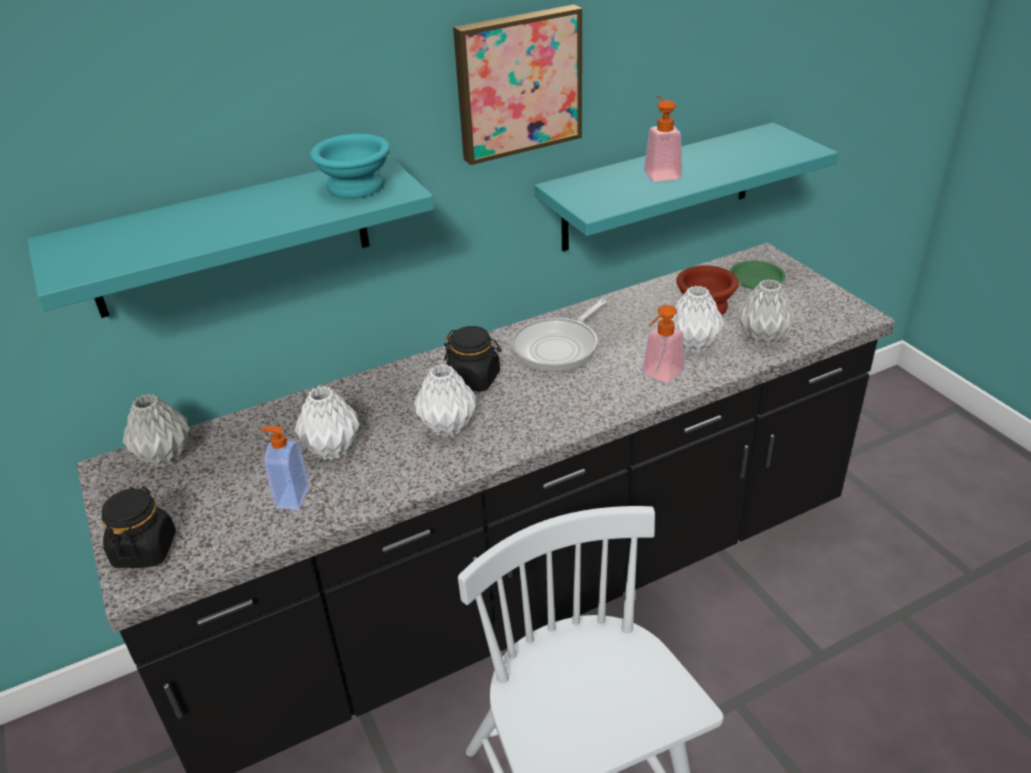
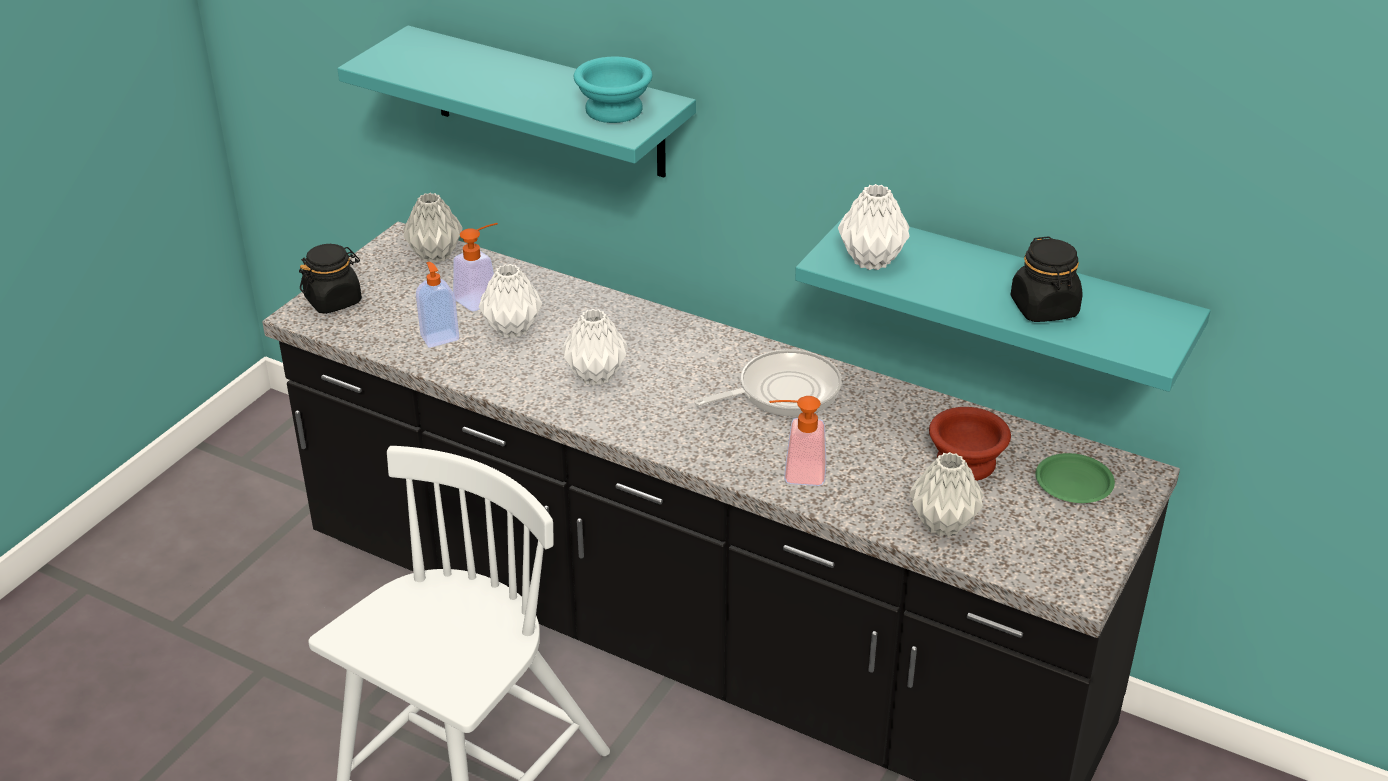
camera: 55 degrees right, 0 degrees up
black jar [444,326,501,392] -> black jar moved to [1011,236,1082,322]
picture [453,4,582,165] -> none
frying pan [512,300,607,372] -> frying pan turned 150 degrees clockwise [694,349,842,417]
soap dispenser [644,95,682,182] -> soap dispenser moved to [453,223,498,311]
white vase [670,286,724,353] -> white vase moved to [838,184,910,270]

